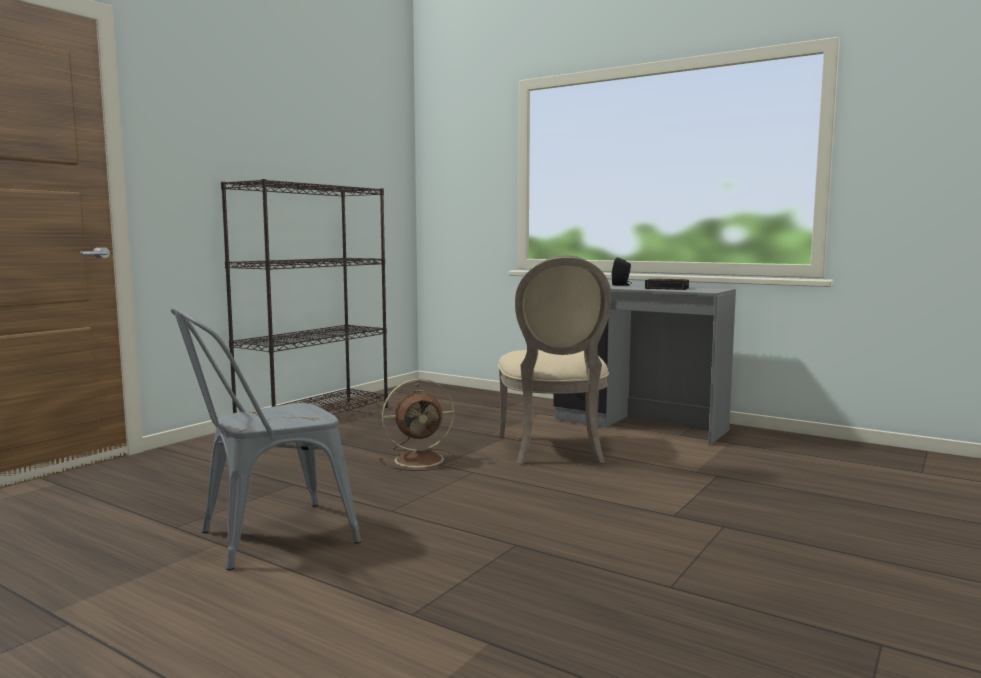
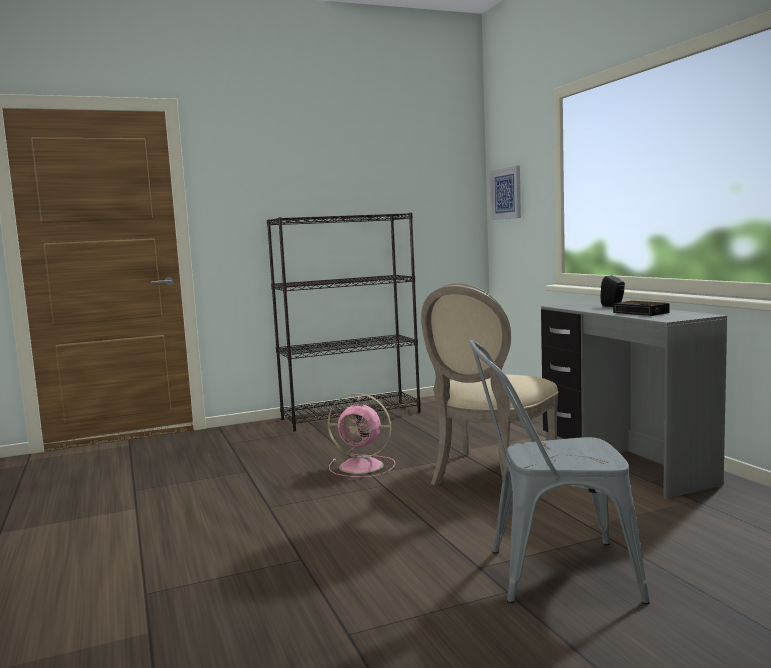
camera: 35 degrees right, 0 degrees up
grey chair [171,308,361,570] -> grey chair moved to [469,340,650,604]
brown fan [379,379,457,471] -> pink fan [327,393,395,477]
none -> picture [490,166,521,220]

